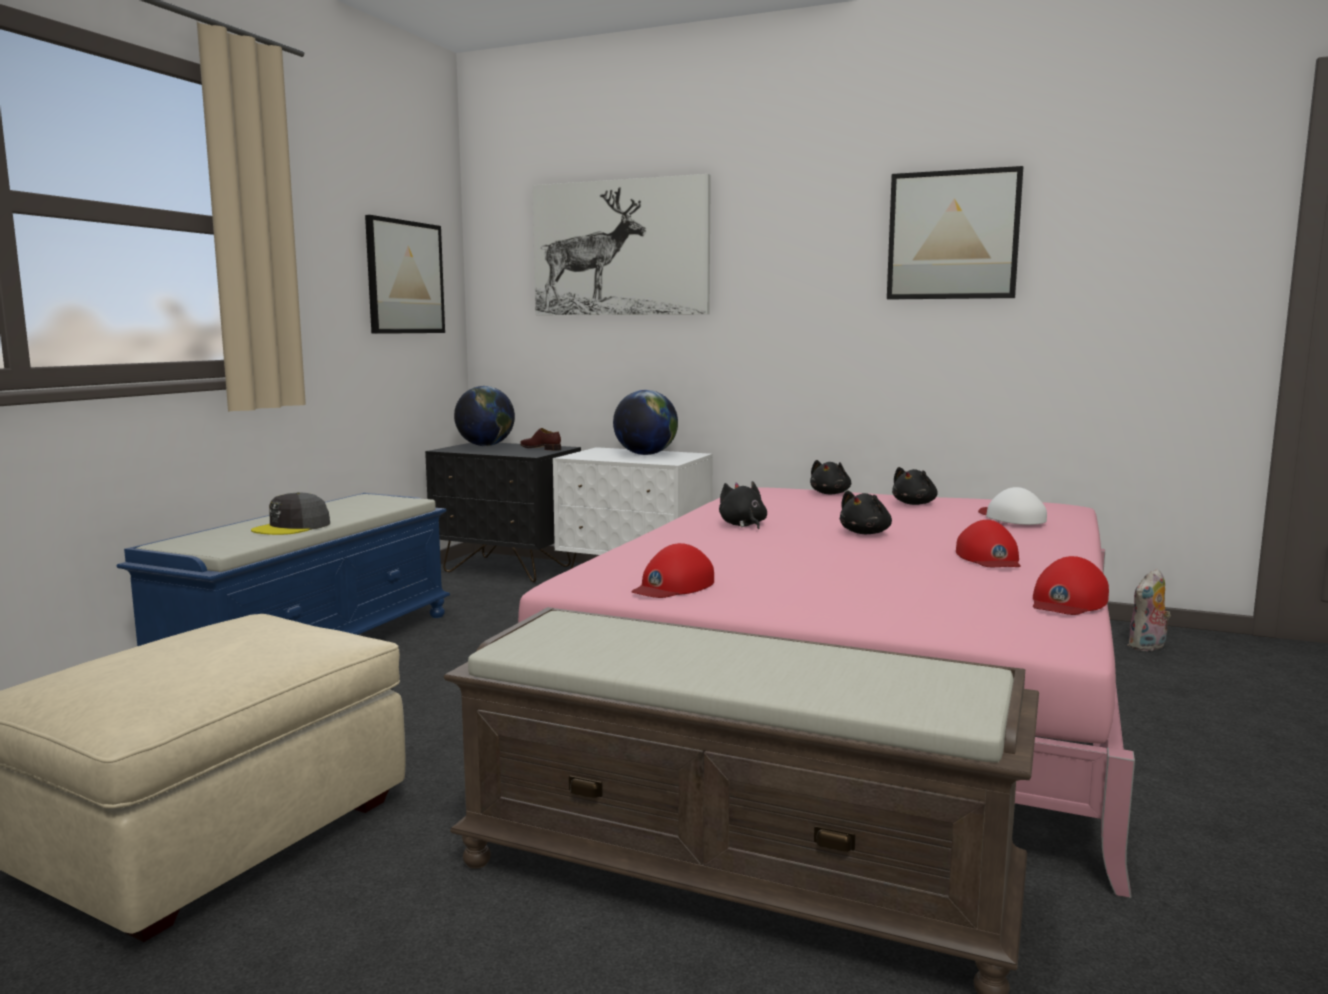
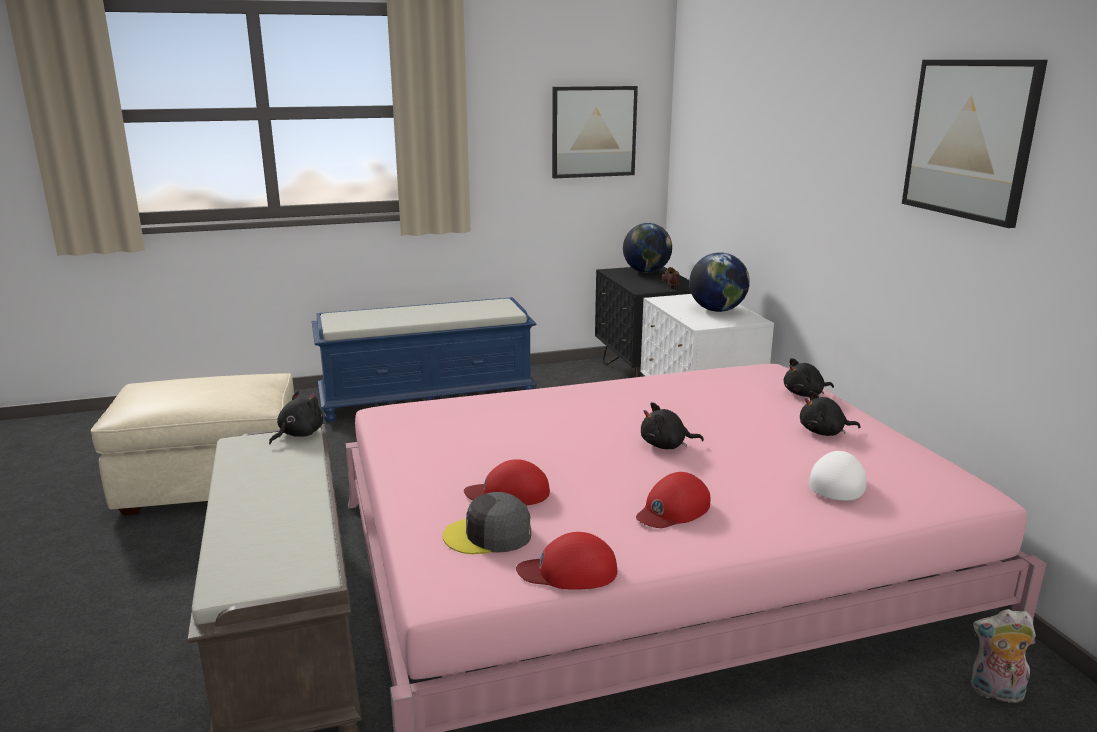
camera: 50 degrees right, 10 degrees up
grey cap [251,492,330,535] -> grey cap moved to [443,492,531,554]
picture [532,174,711,315] -> none
red cap [631,543,714,598] -> red cap moved to [464,459,550,505]
black plush toy [719,481,767,529] -> black plush toy moved to [269,391,323,445]

